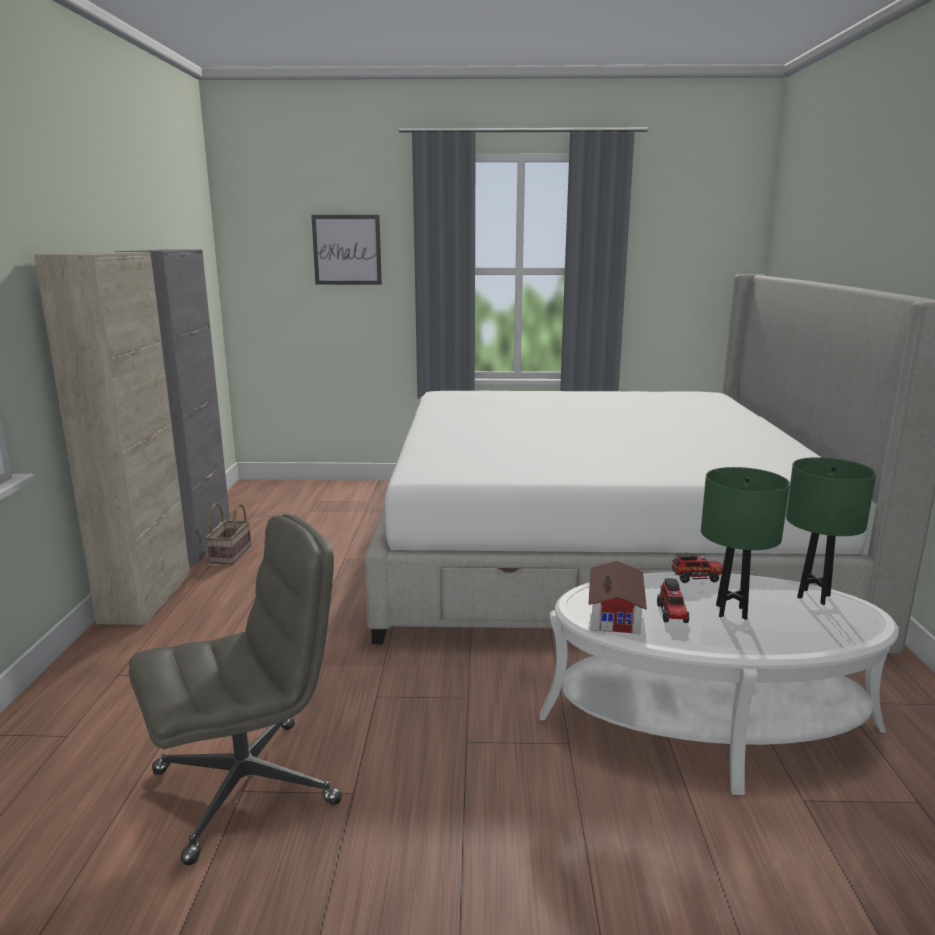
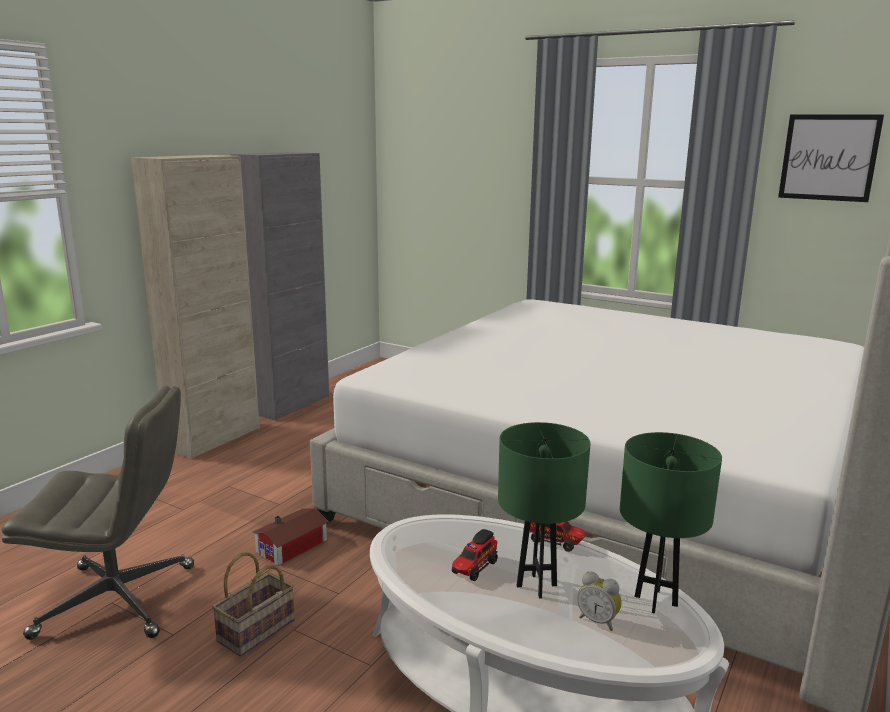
camera: 30 degrees right, 0 degrees up
basket [206,503,251,564] -> basket moved to [212,552,295,657]
picture [311,215,382,285] -> picture moved to [778,115,884,202]
toy house [589,561,647,634] -> toy house moved to [252,508,329,566]
none -> alarm clock [577,571,622,631]

